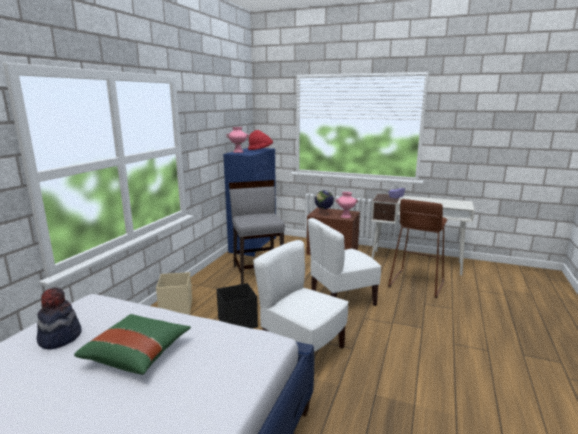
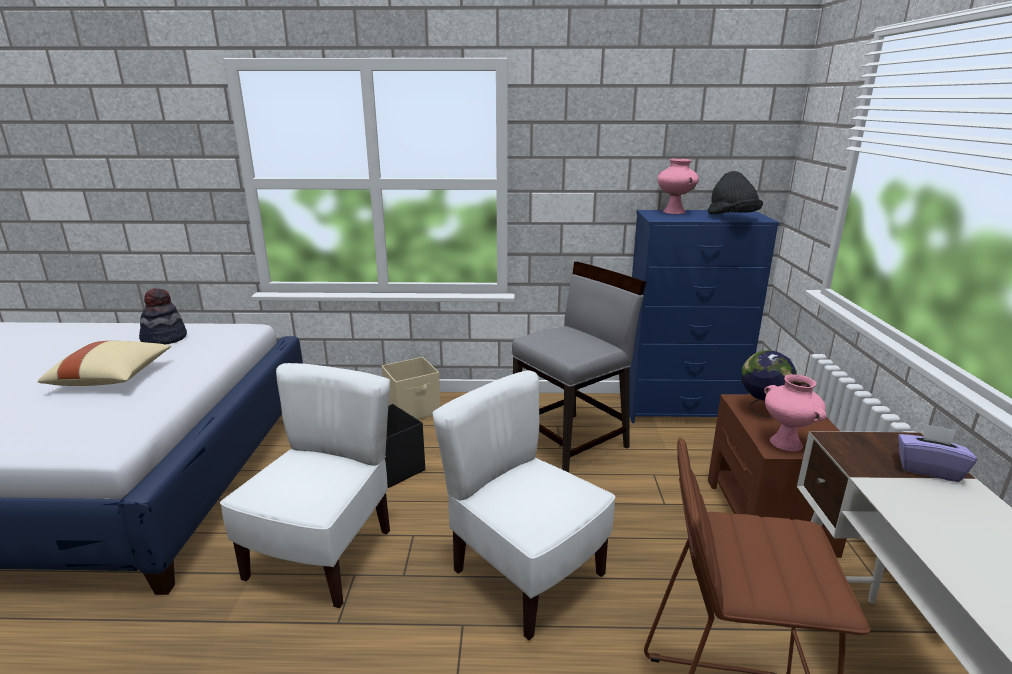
camera: 70 degrees right, 5 degrees up
green pillow [74,314,191,375] -> beige pillow [38,341,171,386]
red hat [248,130,273,150] -> black hat [708,171,763,214]

